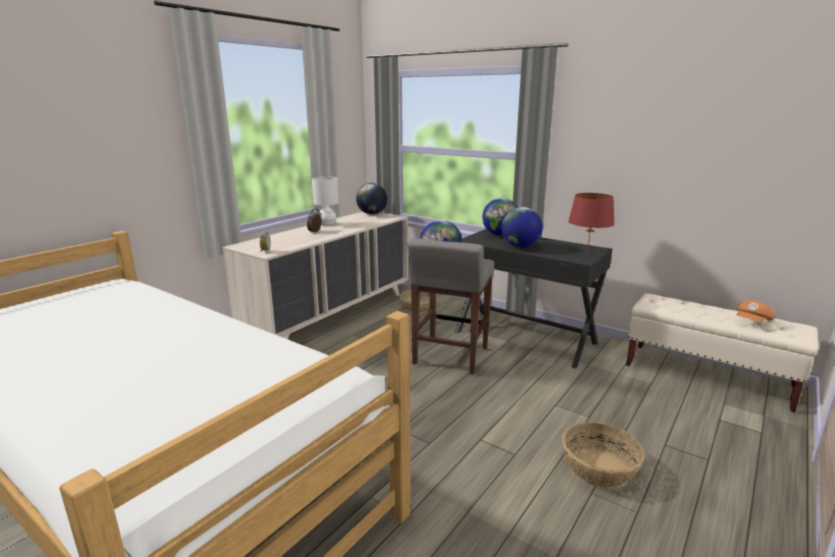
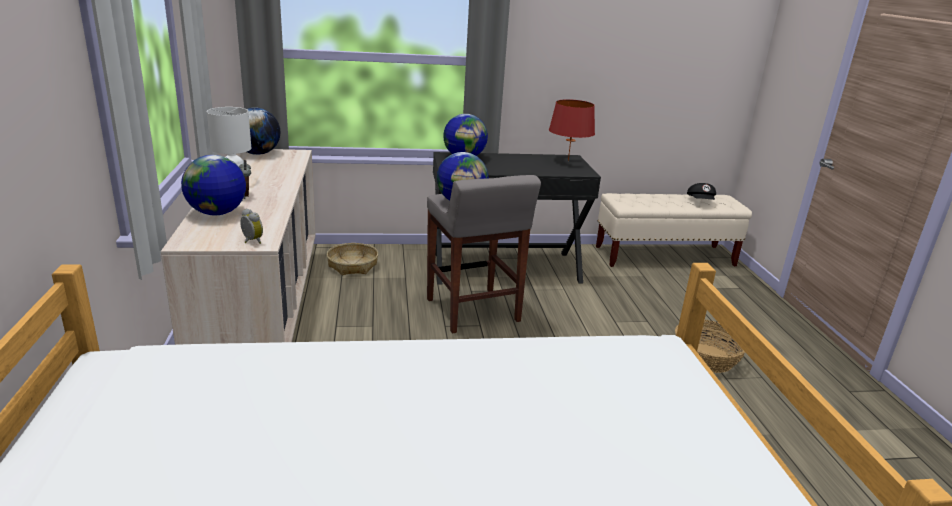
camera: 45 degrees left, 5 degrees up
globe [501,207,543,248] -> globe moved to [181,155,246,215]
orange cap [737,300,774,322] -> black cap [687,183,716,200]

